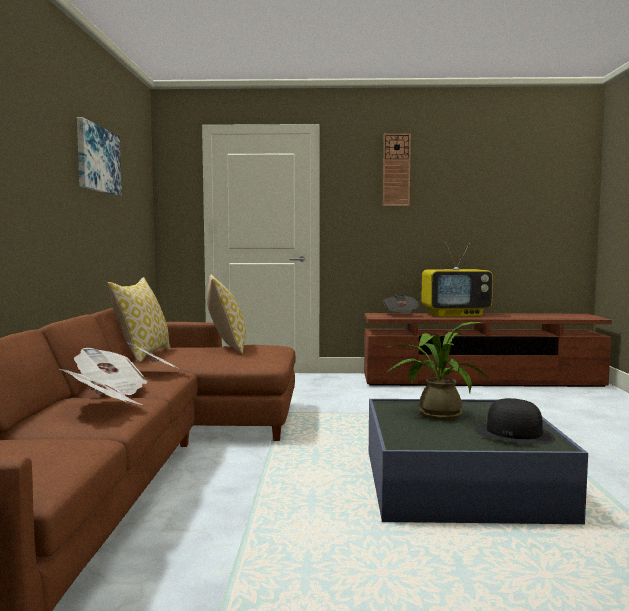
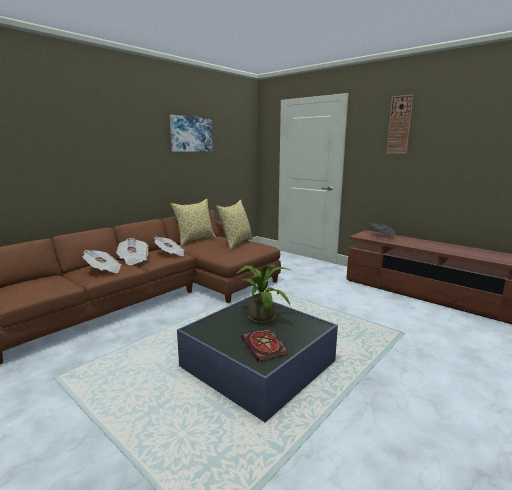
camera: 40 degrees right, 10 degrees up
television [421,242,493,317] -> none
black hat [475,398,555,445] -> book [241,329,288,361]

